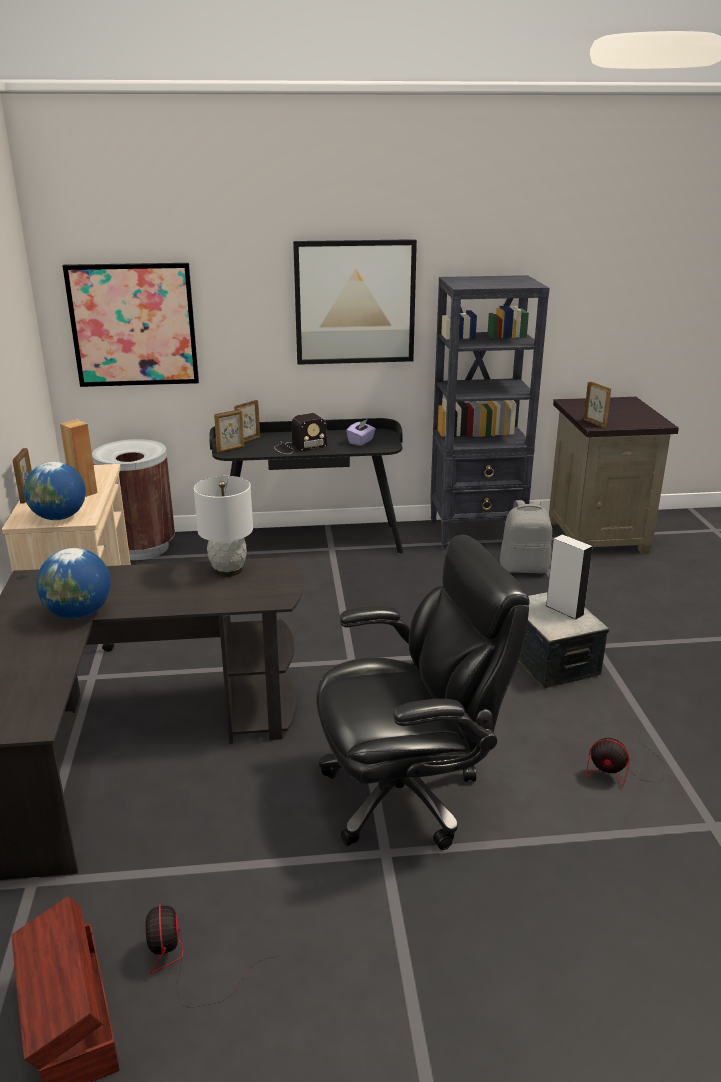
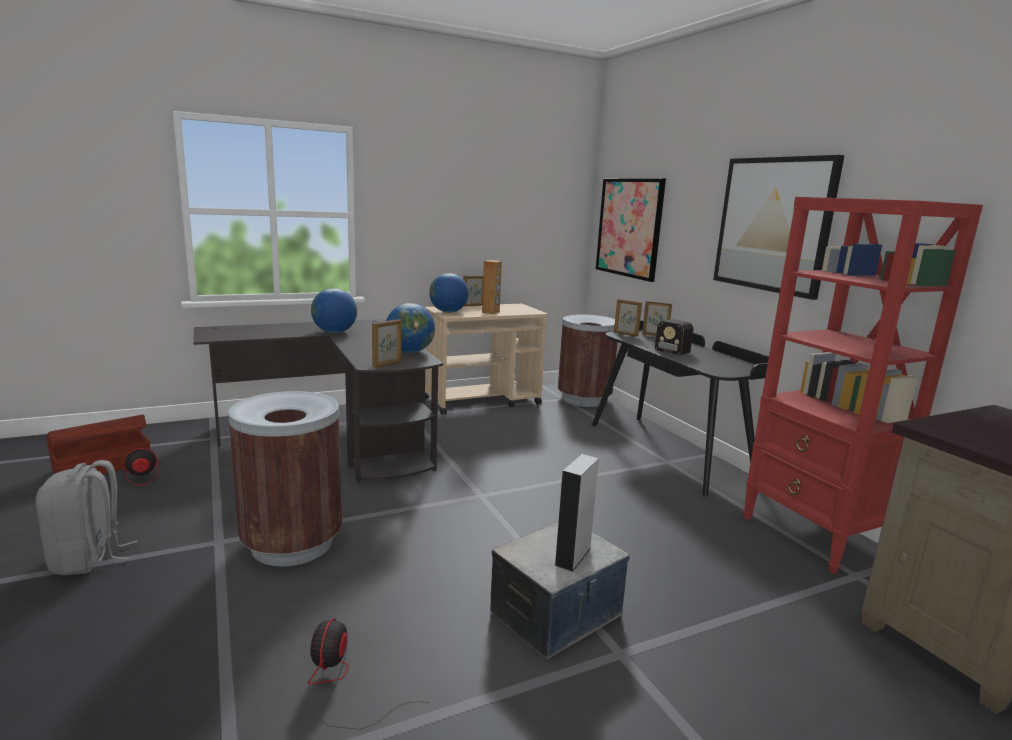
camera: 70 degrees right, 10 degrees down
white table lamp [194,476,253,577] -> globe [386,303,435,353]
black office chair [316,535,529,850] -> brown trash can [228,391,342,566]
purple tissue box [346,419,376,446] -> none
black bookcase [430,275,550,549] -> red bookcase [743,197,983,574]
grey backpack [500,500,552,573] -> grey backpack moved to [36,460,137,575]
picture frame [584,381,611,428] -> picture frame moved to [372,319,401,368]

